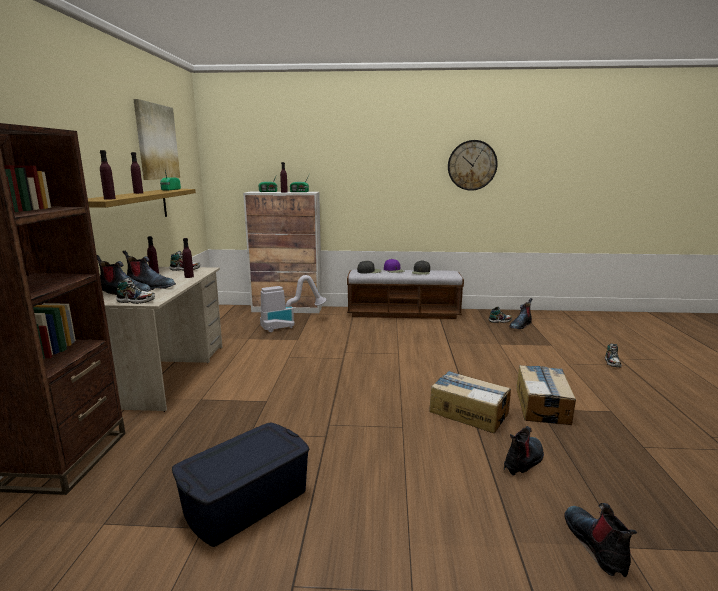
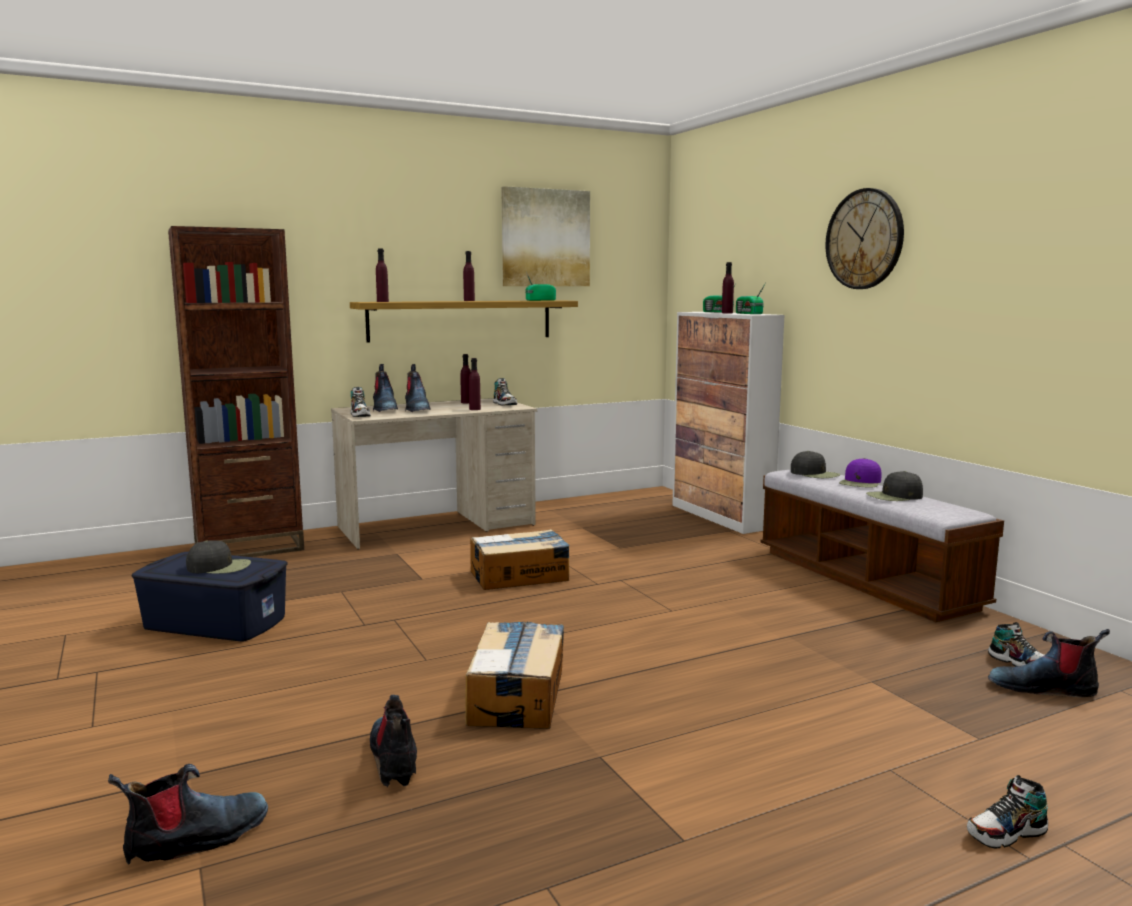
camera: 60 degrees right, 5 degrees down
vacuum cleaner [260,275,327,332] -> none
wall clock [448,140,498,191] -> wall clock moved to [825,188,904,289]
boot [504,426,544,476] -> boot turned 120 degrees counterclockwise [370,695,417,787]
cardboard box [516,365,576,425] -> cardboard box moved to [470,529,570,590]
none -> black cap [186,540,251,574]

